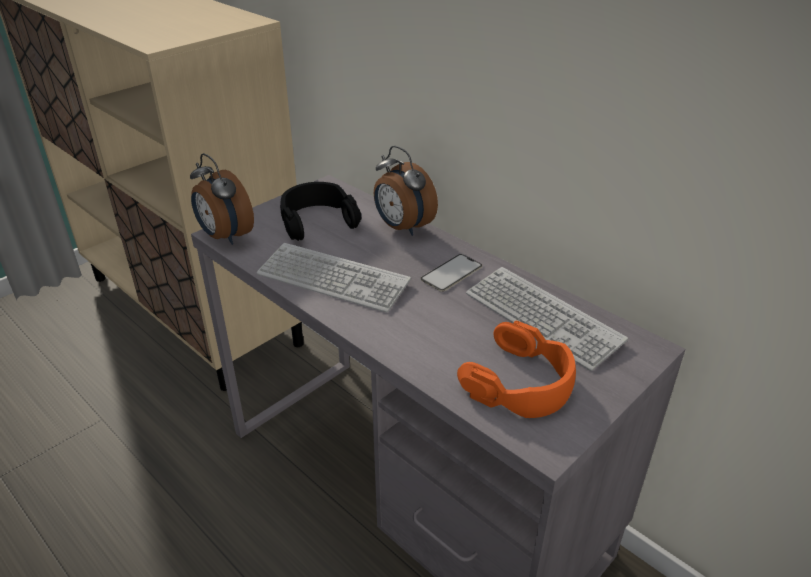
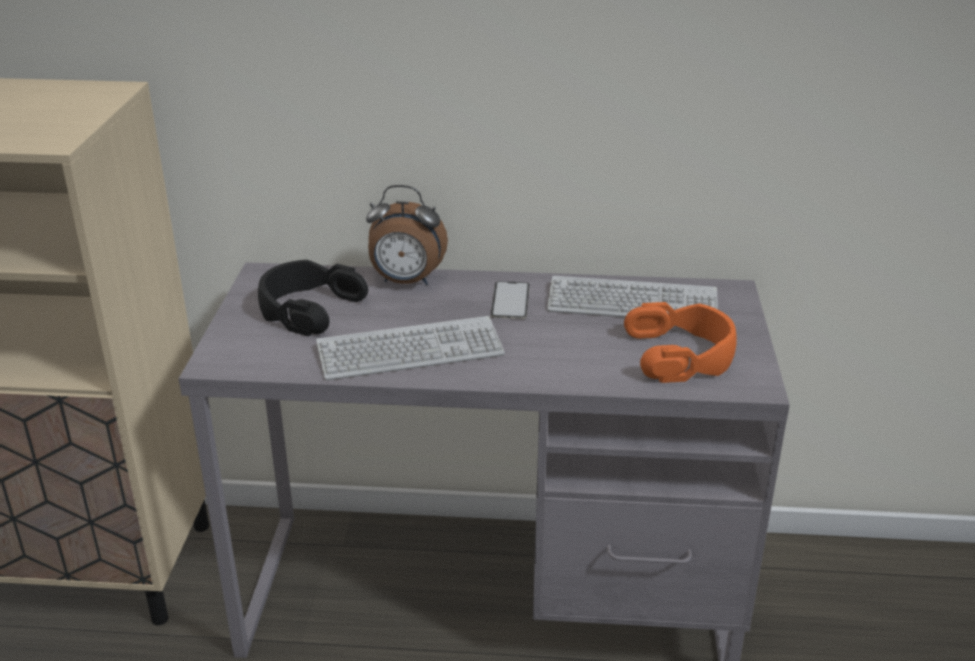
camera: 40 degrees left, 5 degrees down
alarm clock [190,153,254,245] -> none

